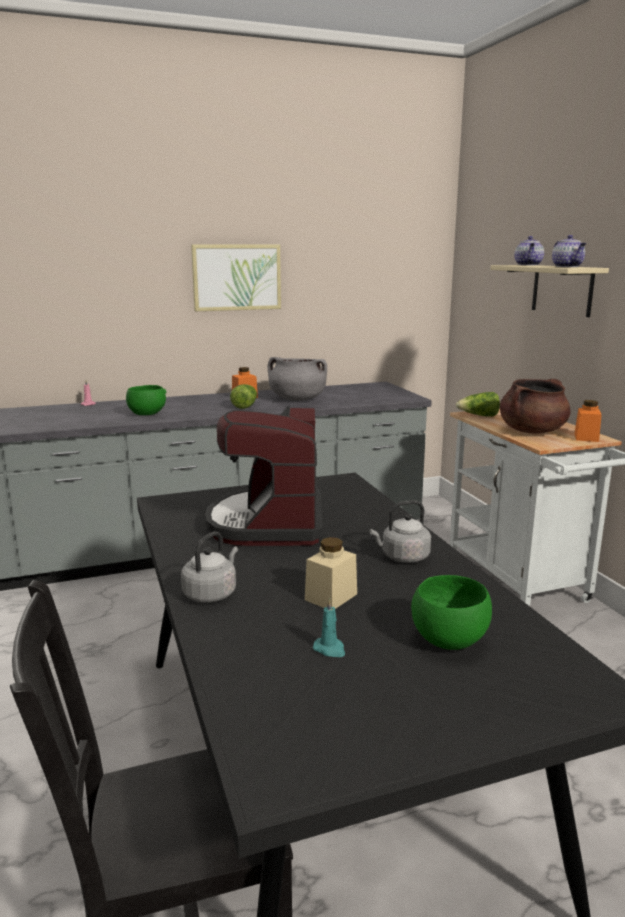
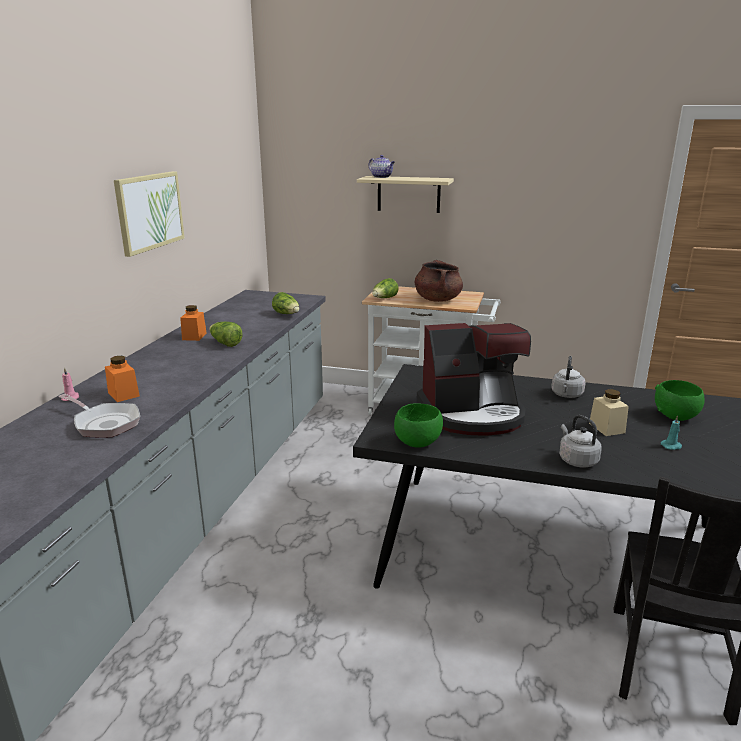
camera: 55 degrees left, 5 degrees up
green bowl [126,385,166,415] -> green bowl moved to [394,403,443,448]
coffee machine [205,406,323,546] -> coffee machine turned 45 degrees counterclockwise [417,323,531,436]
grey cooking pot [268,357,327,401] -> none
teapot [552,235,586,267] -> none
orange jar [574,400,602,442] -> orange jar moved to [105,356,140,402]
none -> frying pan [59,394,140,437]
none -> lettuce [272,292,299,314]

